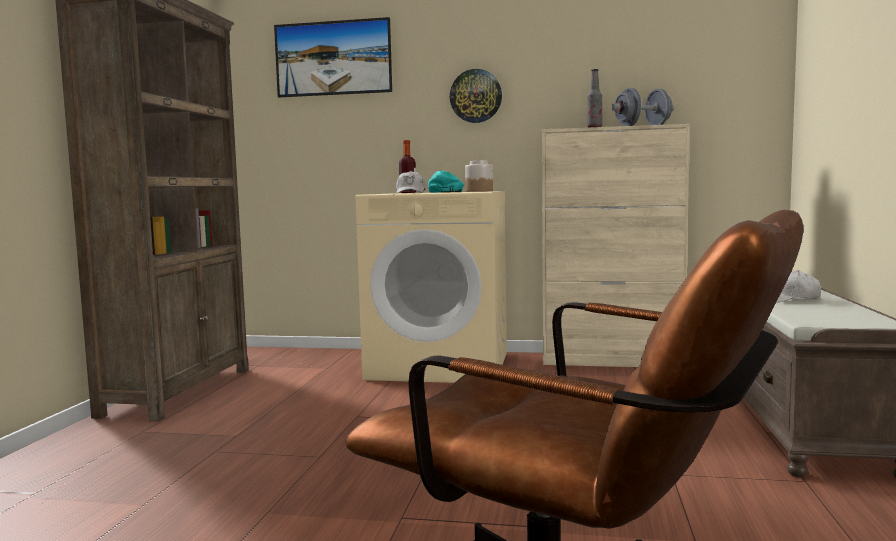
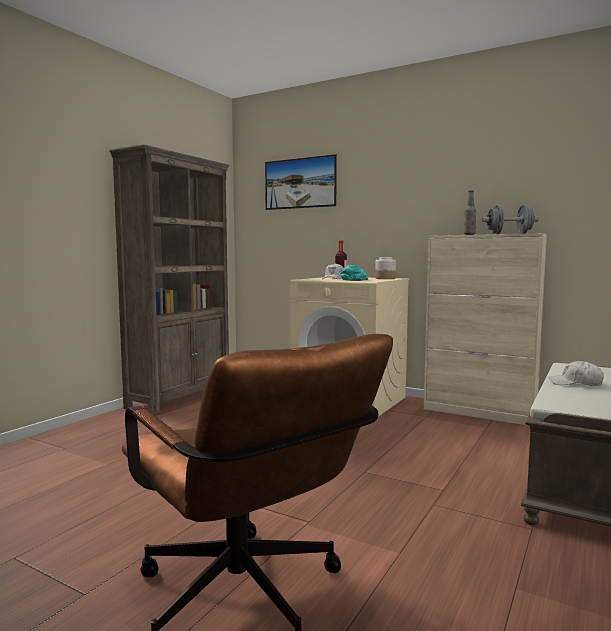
camera: 20 degrees right, 0 degrees up
wall clock [450,69,502,123] -> none

